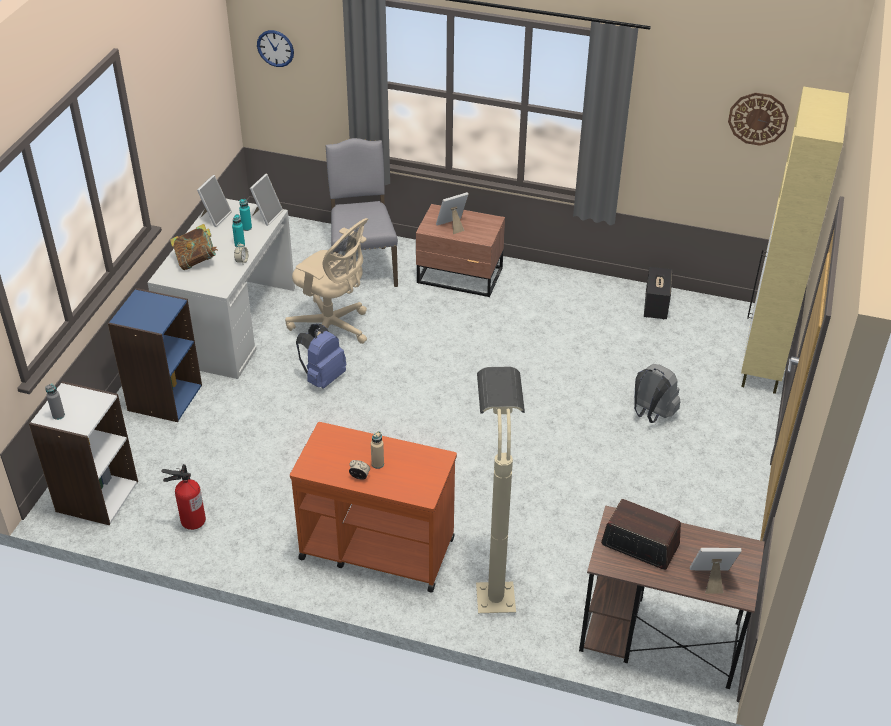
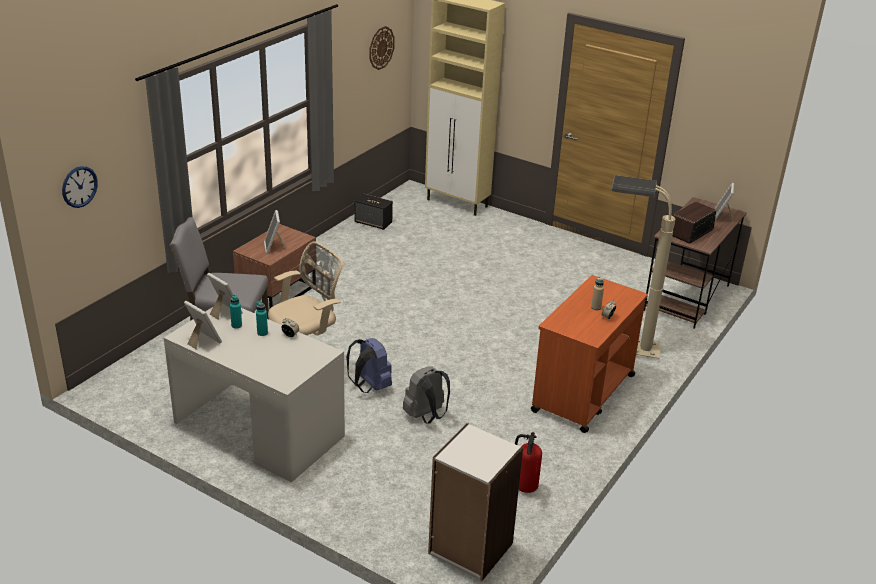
camera: 75 degrees left, 10 degrees down
grey bottle [45,384,65,420] -> none
blue bookcase [108,288,202,422] -> none
book [170,224,218,270] -> none
grey backpack [634,364,680,423] -> grey backpack moved to [403,366,450,424]

